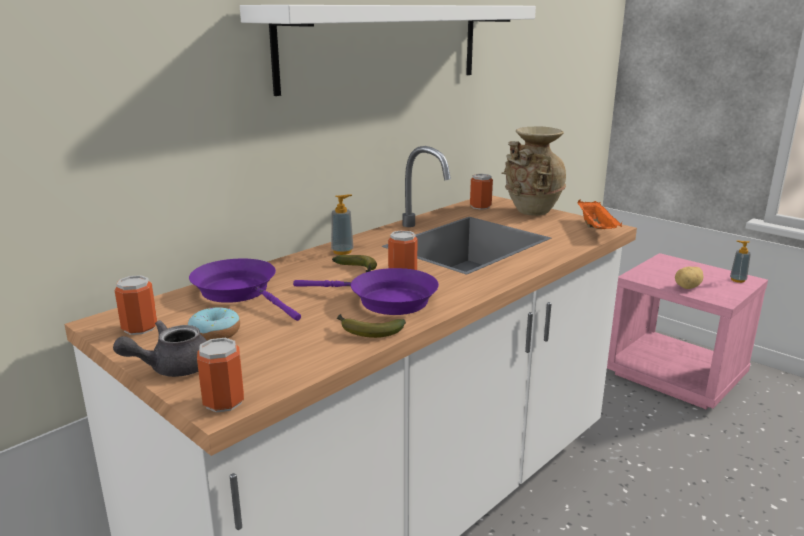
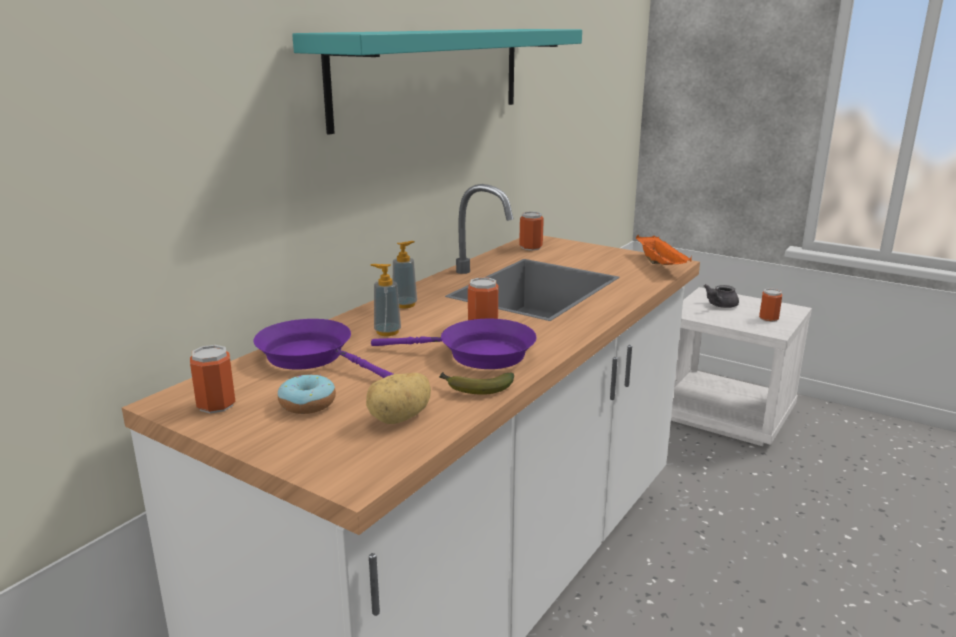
camera: 10 degrees left, 0 degrees up
grey teapot [113,320,207,377] -> grey teapot moved to [704,284,739,308]
can [197,338,244,412] -> can moved to [759,288,782,322]
white shelf [240,5,536,96] -> turquoise shelf [292,29,582,134]
banana [332,255,377,272] -> none
beige vase [501,127,566,216] -> none
pink nightstand [607,253,768,409] -> white nightstand [671,287,812,446]
potato [675,266,703,289] -> potato moved to [366,373,431,424]
soap dispenser [730,240,751,283] -> soap dispenser moved to [371,264,401,336]

